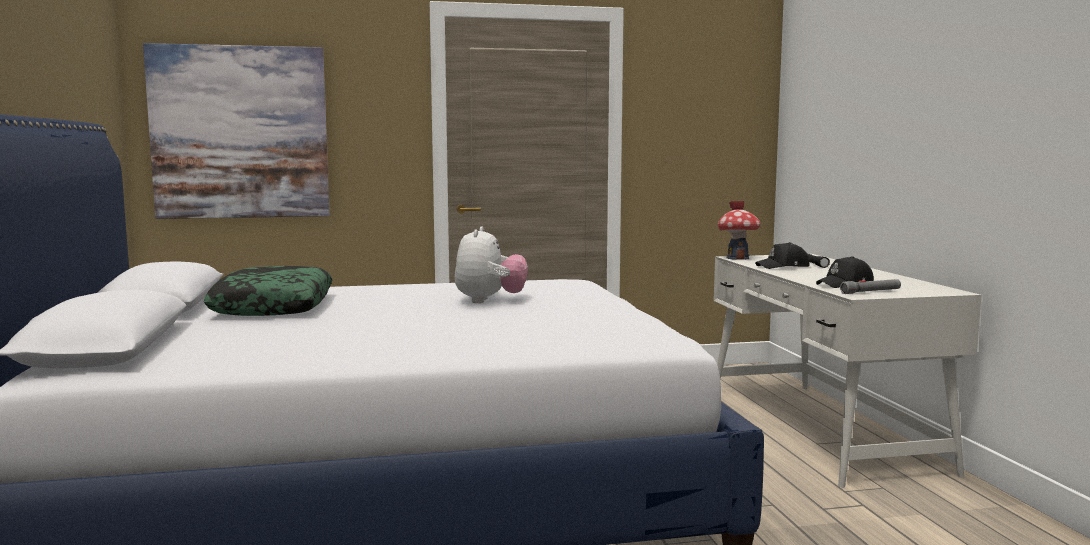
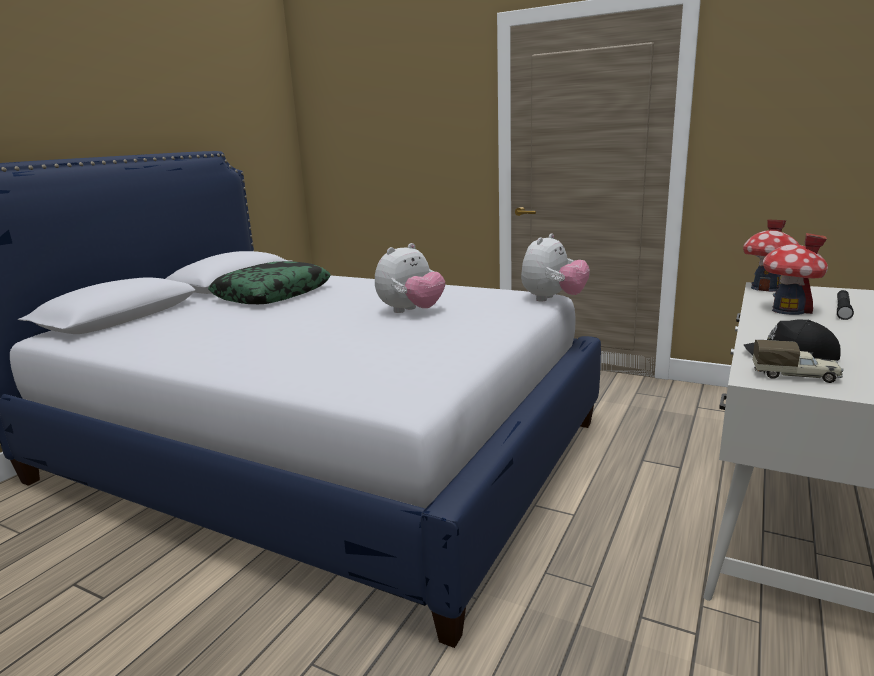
camera: 40 degrees right, 10 degrees up
picture [143,43,330,219] -> none
black cap [755,242,810,269] -> toy house [763,233,828,315]
grey flashlight [840,279,901,294] -> toy truck [752,340,844,383]
none -> plush toy [521,233,590,302]

